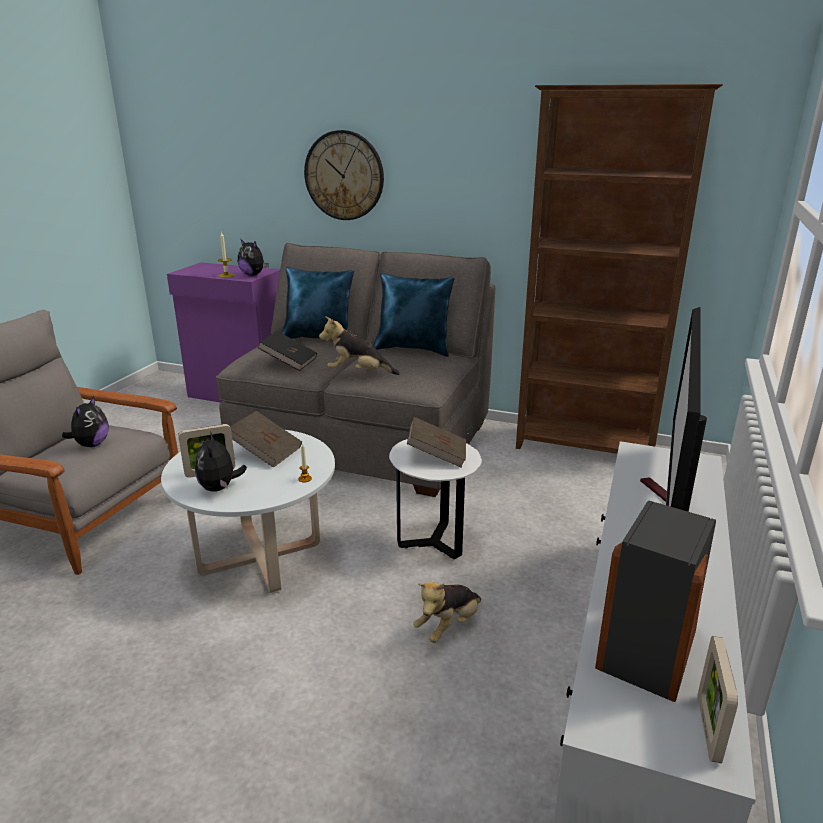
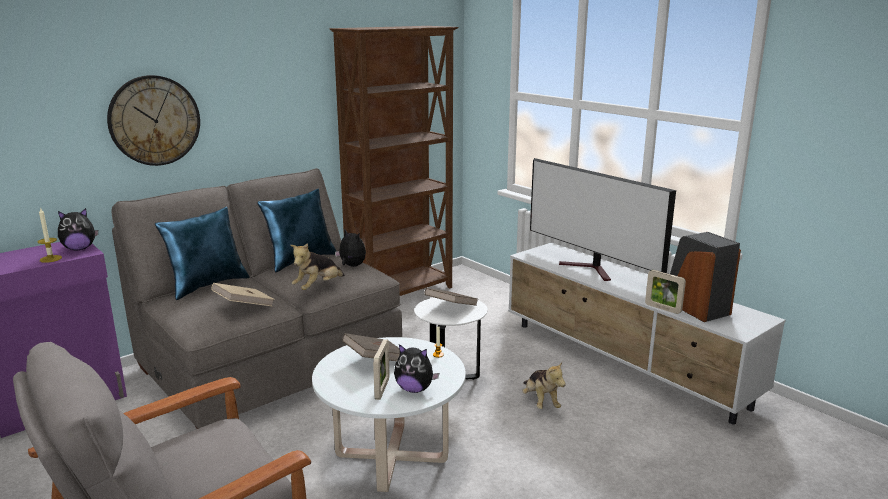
camera: 60 degrees left, 5 degrees down
plush toy [62,396,108,447] -> plush toy moved to [335,230,366,267]
black book [258,331,317,371] -> beige book [211,283,275,306]
picture frame [698,636,738,763] -> picture frame moved to [645,270,686,314]

